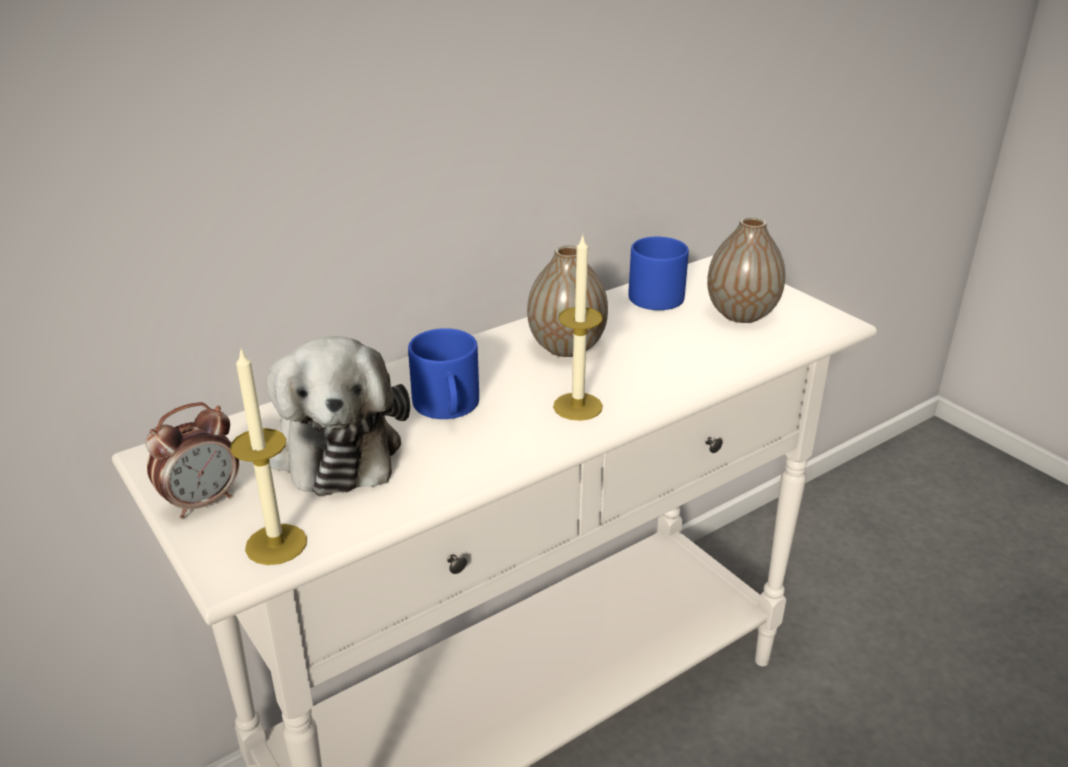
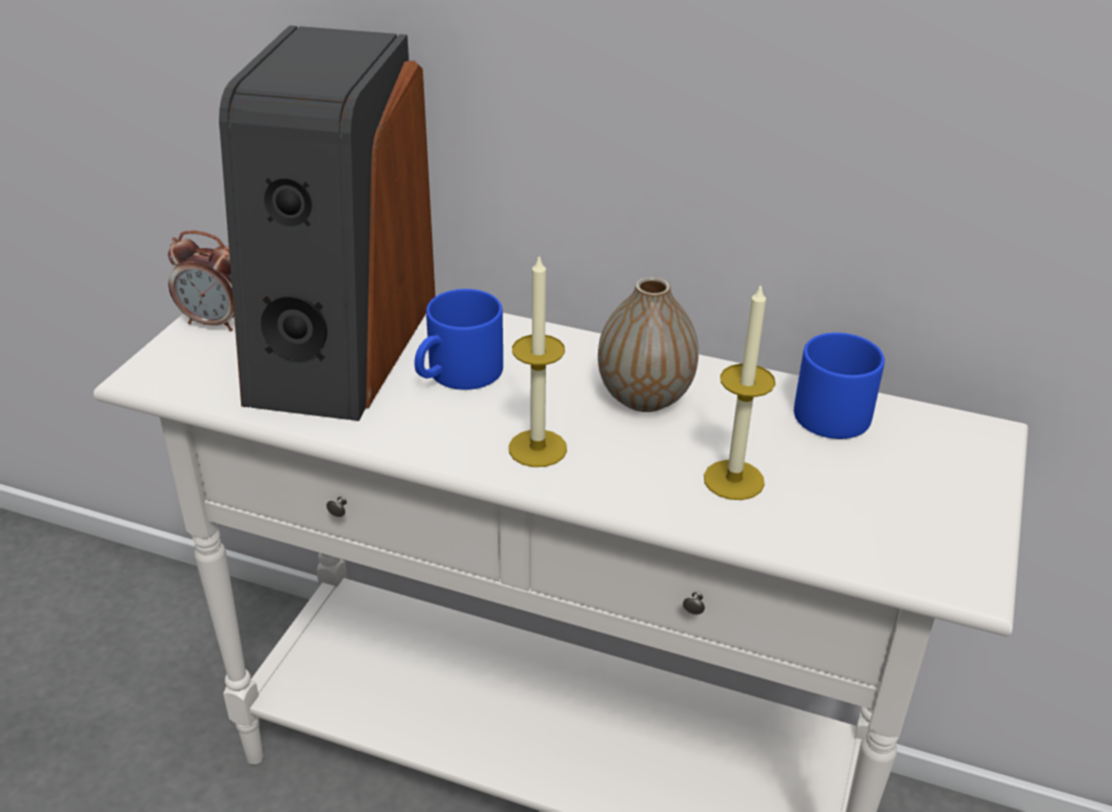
camera: 55 degrees right, 5 degrees up
candle [230,349,307,565] -> candle moved to [704,283,776,500]
plush toy [267,336,410,496] -> speaker [219,25,435,421]
vase [707,217,786,323] -> none

